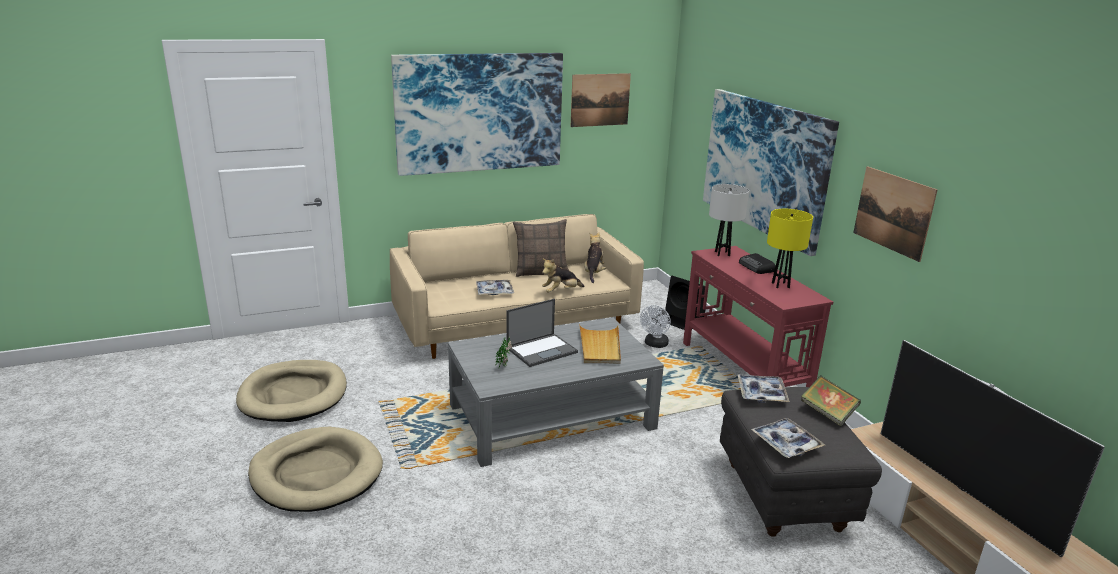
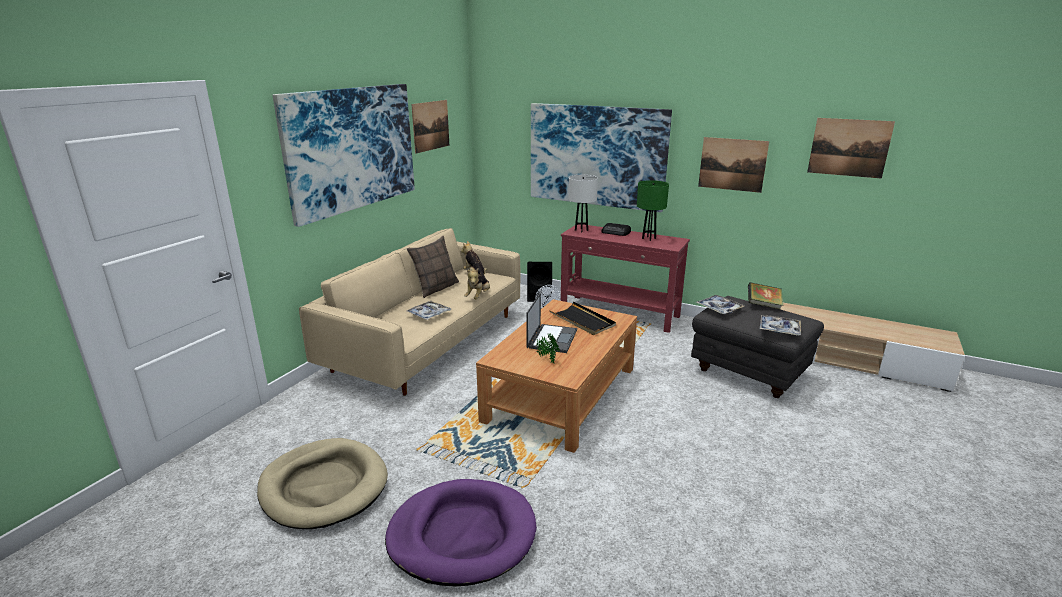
camera: 40 degrees left, 0 degrees up
beige dog bed [248,427,383,512] -> purple dog bed [385,479,537,586]
grey coffee table [448,318,664,467] -> brown coffee table [476,299,637,453]
beige tray [579,324,621,364] -> black tray [549,302,616,335]
yellow table lamp [767,209,813,288] -> green table lamp [637,180,669,241]
television [880,340,1105,557] -> none
none -> picture [807,118,895,179]

